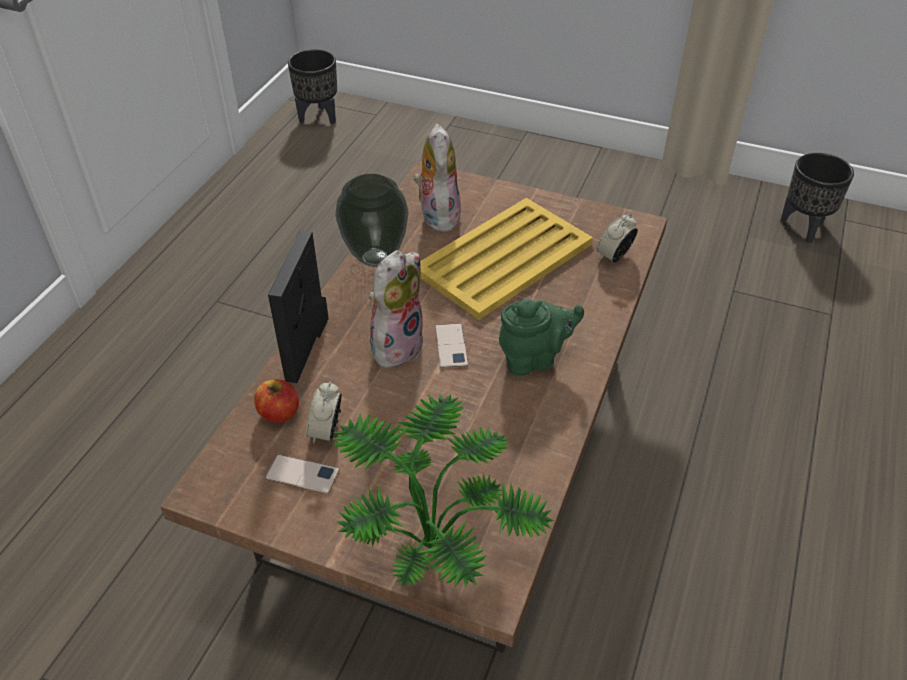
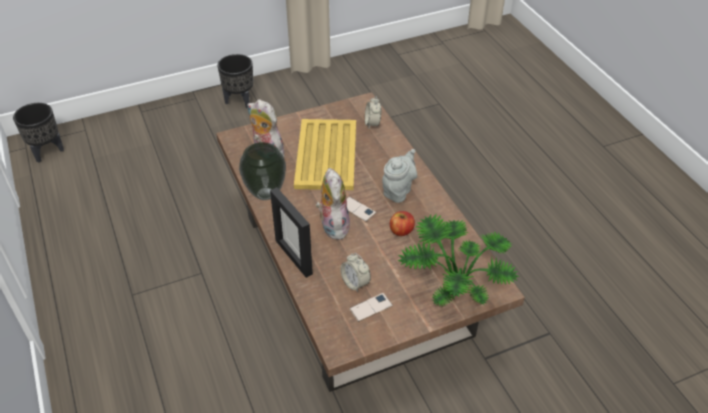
camera: 45 degrees left, 0 degrees up
apple [254,379,299,423] -> apple moved to [390,211,415,236]
green teapot [499,299,584,376] -> grey teapot [382,149,417,203]
black planter [780,153,854,243] -> black planter moved to [217,54,254,109]

